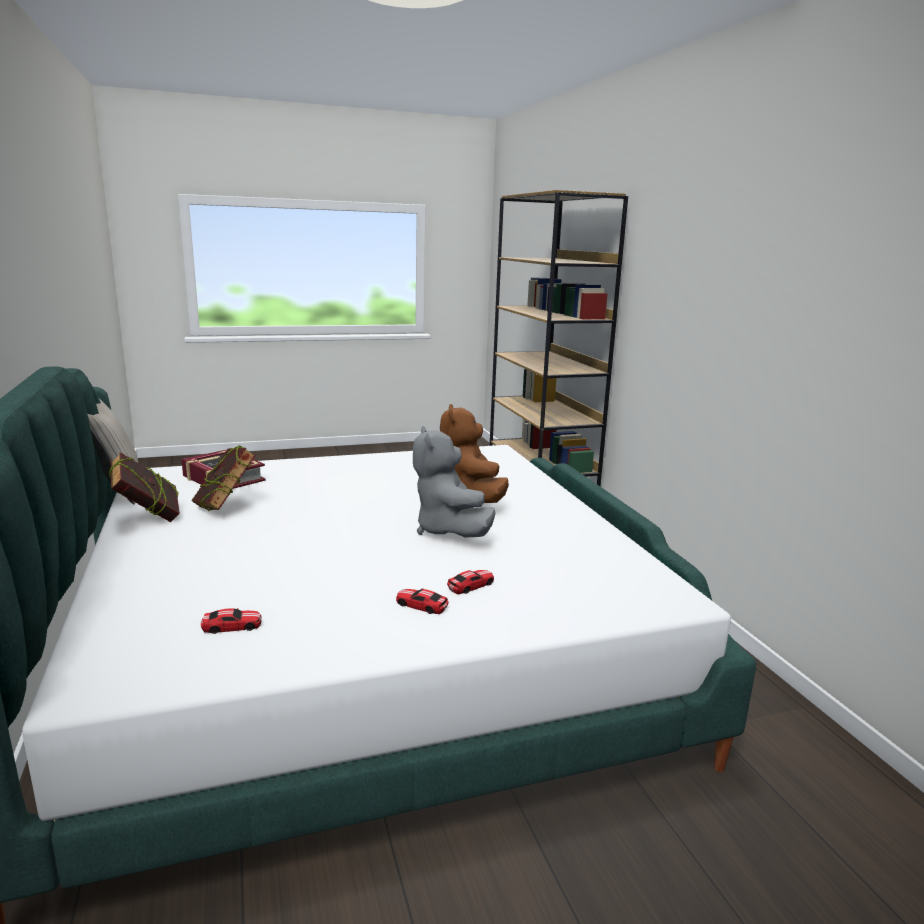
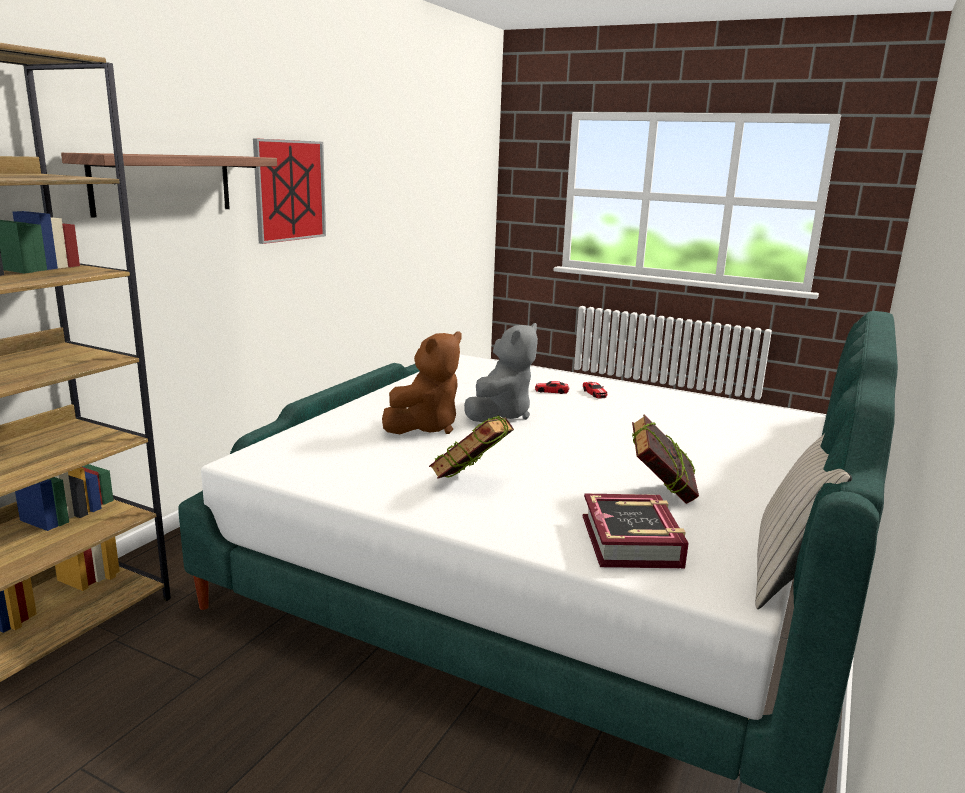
camera: 135 degrees left, 0 degrees up
book [109,452,180,522] -> book moved to [429,416,514,479]
toy car [201,608,262,634] -> none
none -> shelf [61,153,277,218]
none -> picture [253,138,326,244]

